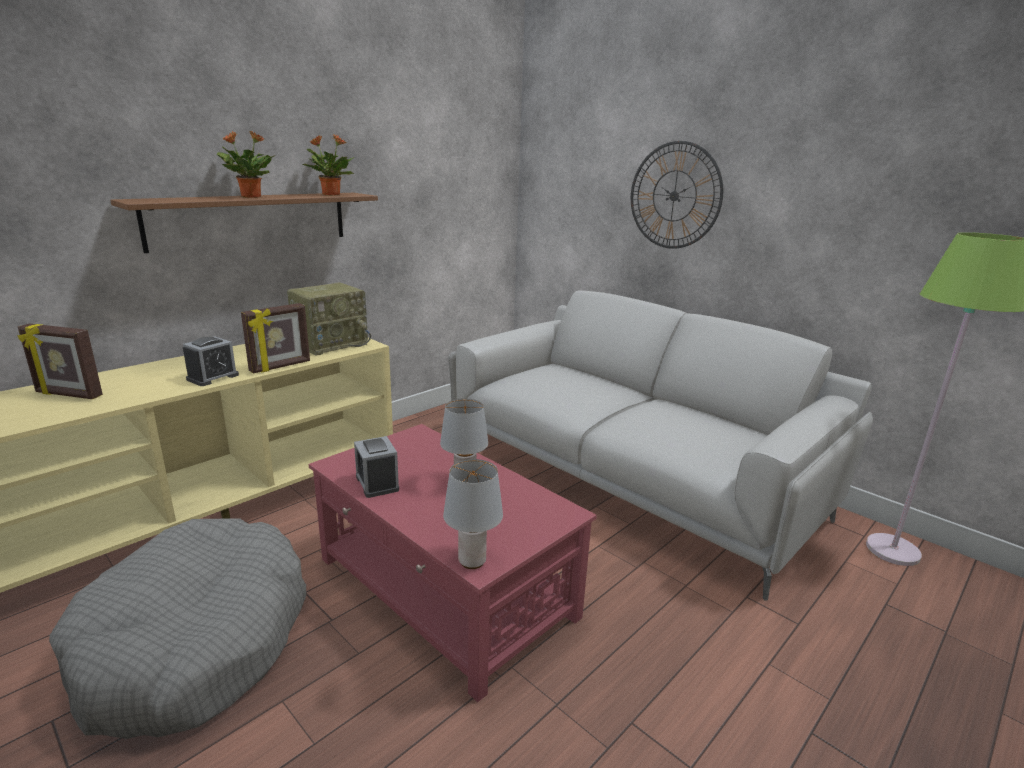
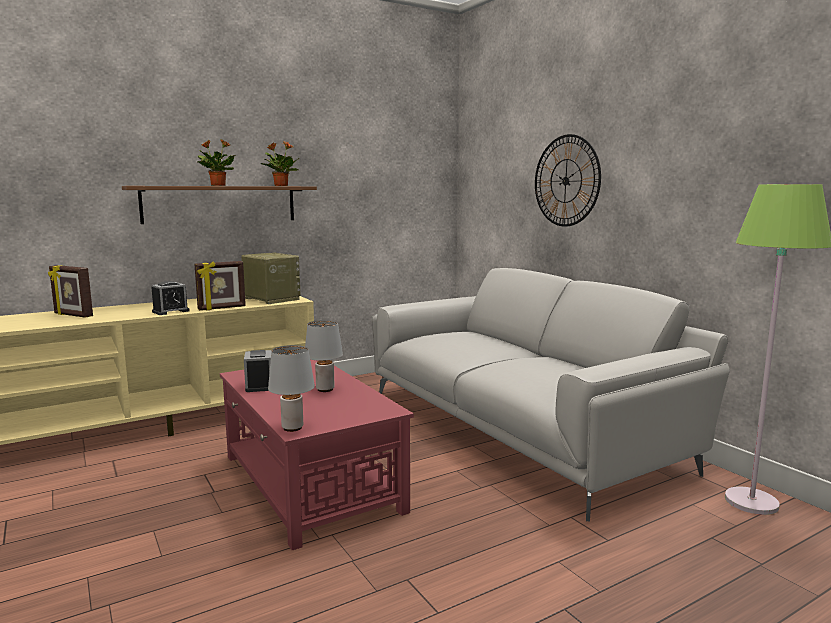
camera: 15 degrees right, 10 degrees down
grey dog bed [49,518,306,739] -> none
radio [287,282,371,356] -> radio turned 105 degrees counterclockwise [241,253,300,304]

